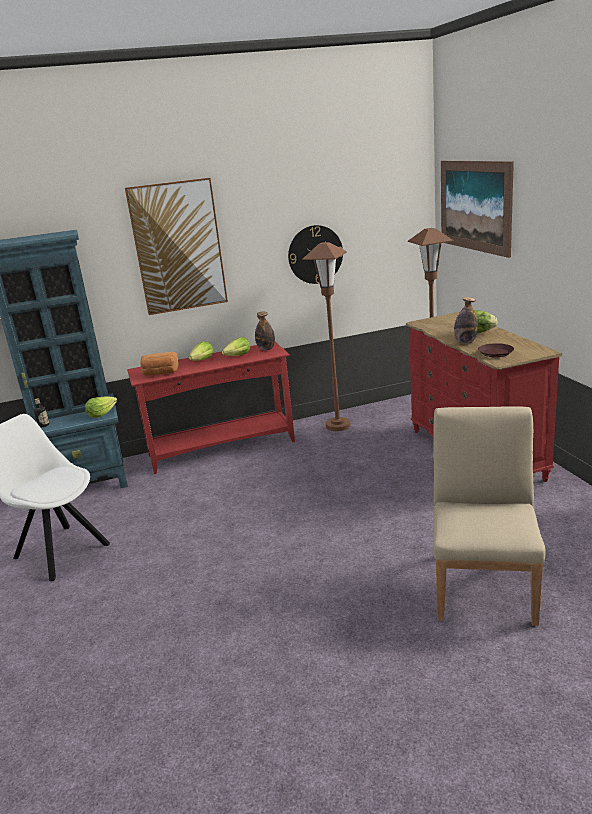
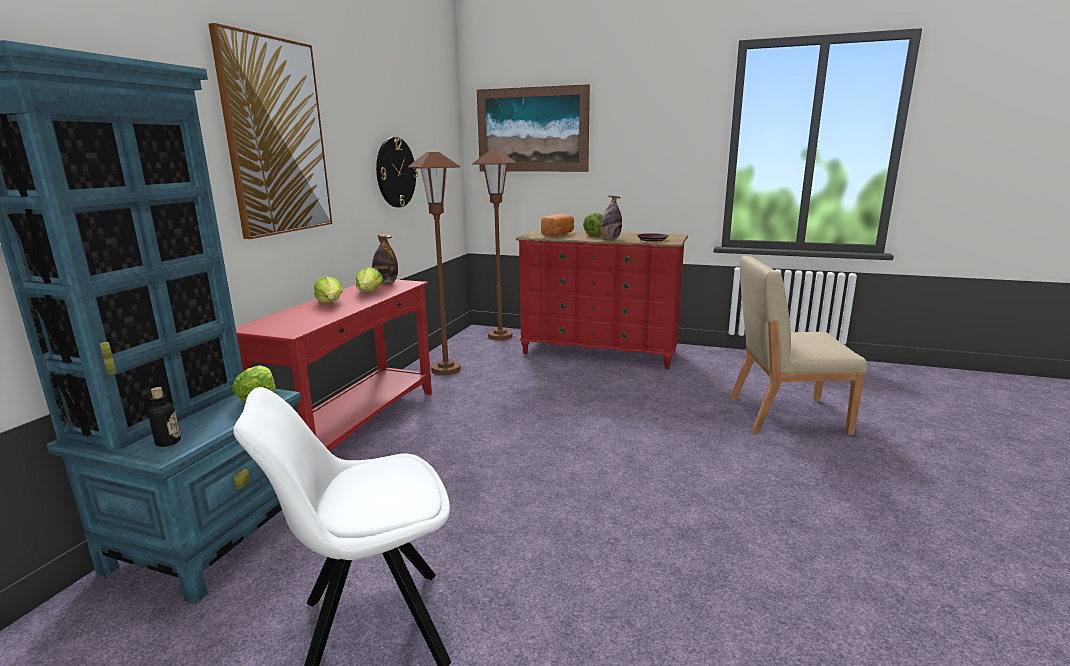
camera: 55 degrees left, 5 degrees down
bread [140,352,179,376] -> bread moved to [541,214,574,236]
beige chair [433,406,546,626] -> beige chair turned 45 degrees counterclockwise [730,256,867,435]

